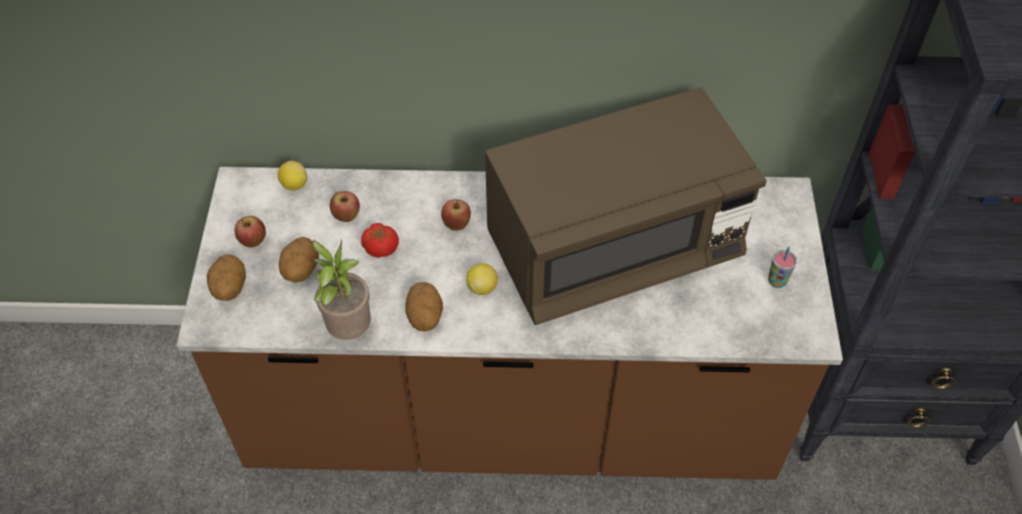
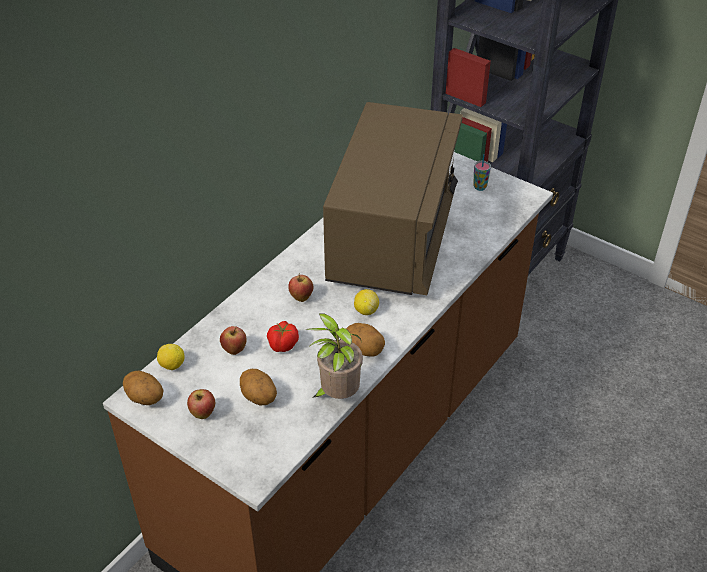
camera: 55 degrees left, 10 degrees down
potato [207,255,246,301] -> potato moved to [123,370,164,405]

